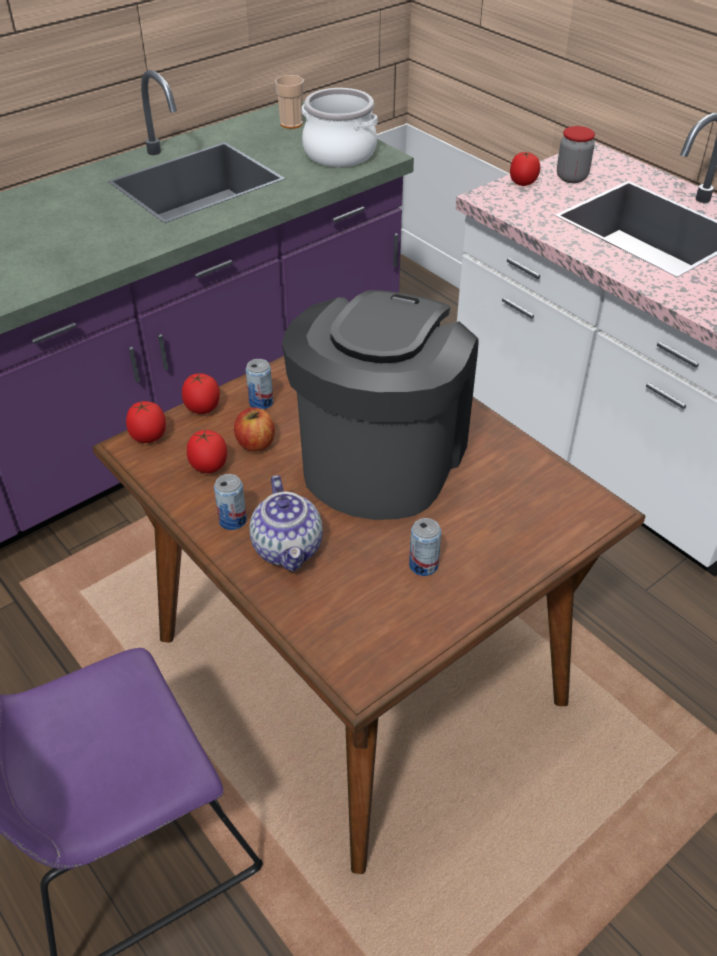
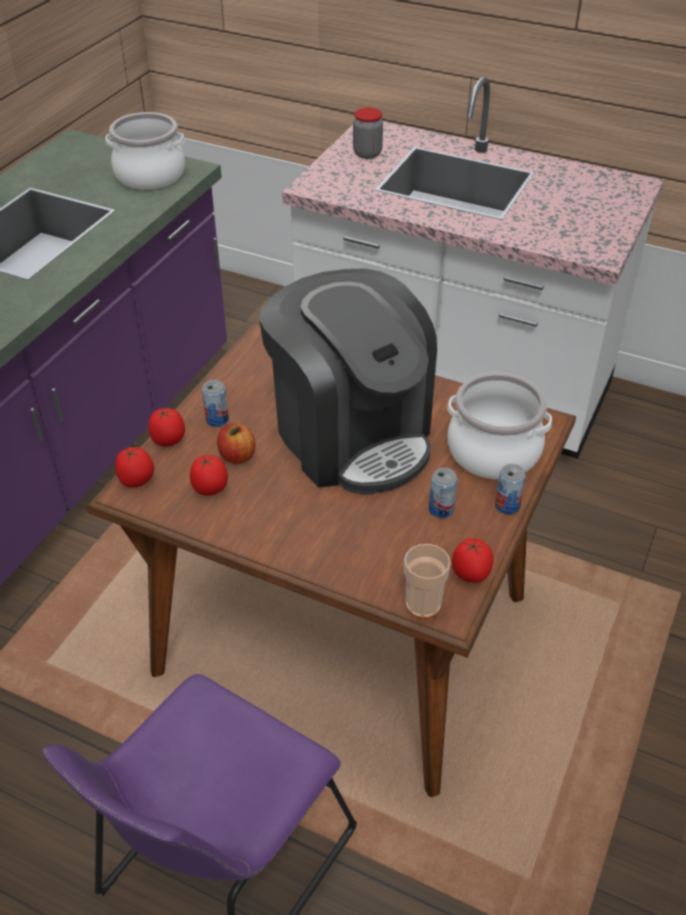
camera: 25 degrees left, 0 degrees up
can [214,474,247,530] -> can moved to [495,464,526,514]
teapot [249,475,323,572] -> none
cup [275,75,304,129] -> cup moved to [404,544,451,619]
coffee machine [282,290,479,520] -> coffee machine turned 150 degrees clockwise [259,268,437,494]
tomato [510,152,540,186] -> tomato moved to [452,538,494,583]
none -> cooking pot [447,372,552,479]

